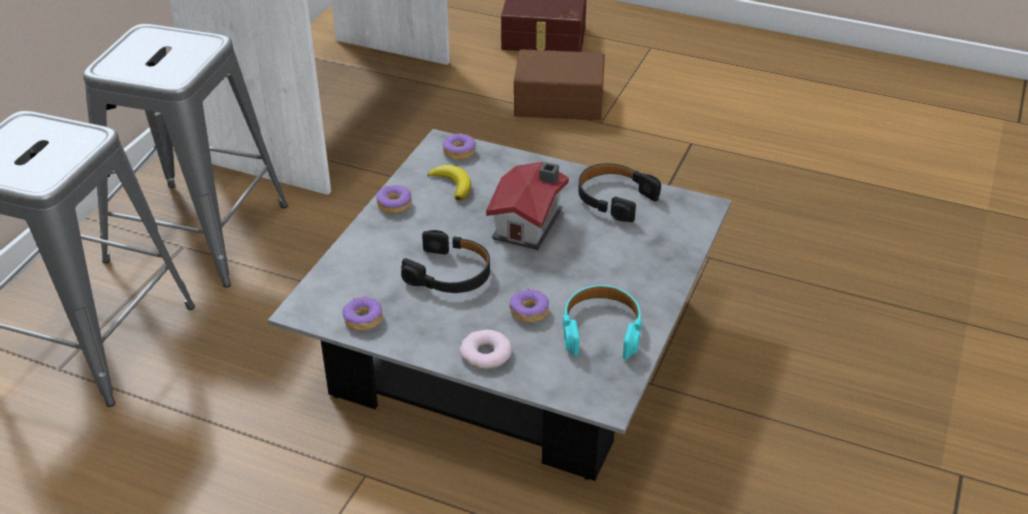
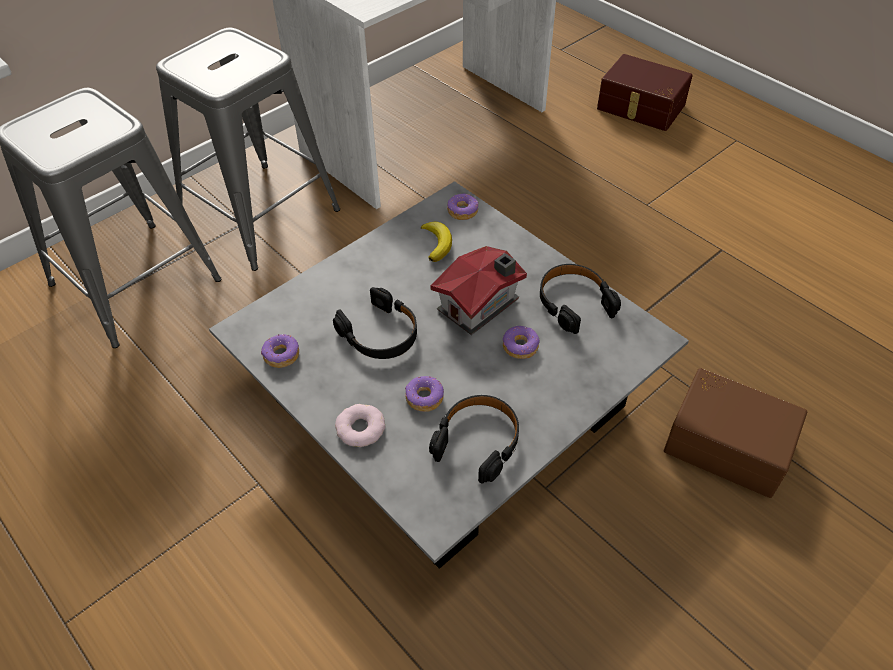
camera: 25 degrees right, 10 degrees up
donut [376,185,412,213] -> donut moved to [503,326,539,359]
brown storage box [514,49,605,120] -> brown storage box moved to [664,368,807,498]
turquoise headphones [563,285,642,359] -> black headphones [429,395,519,483]

